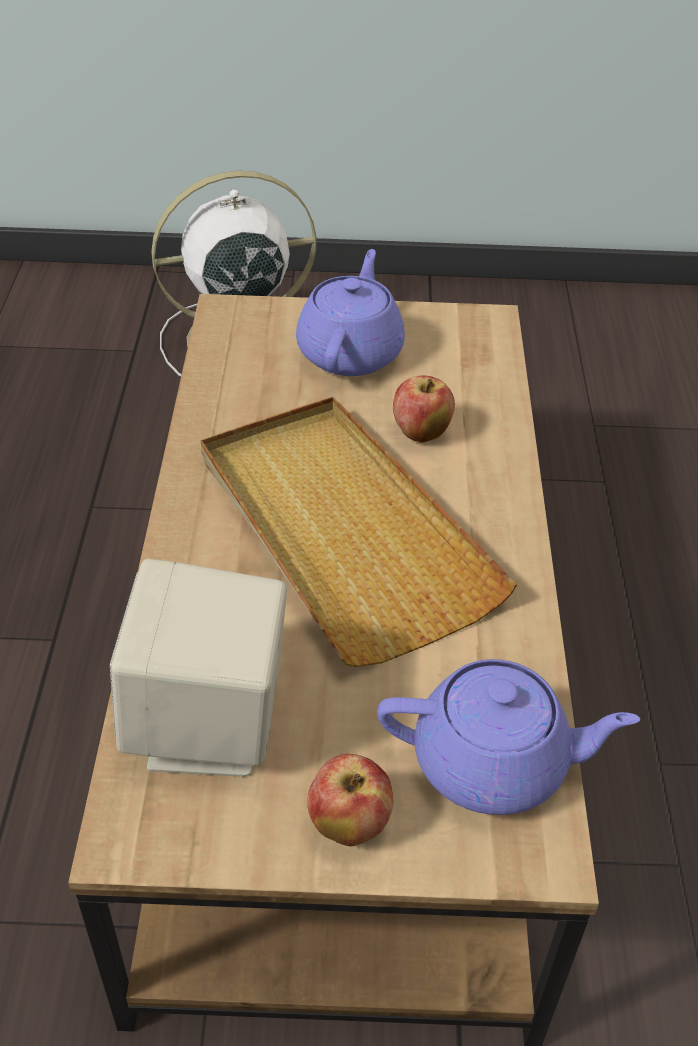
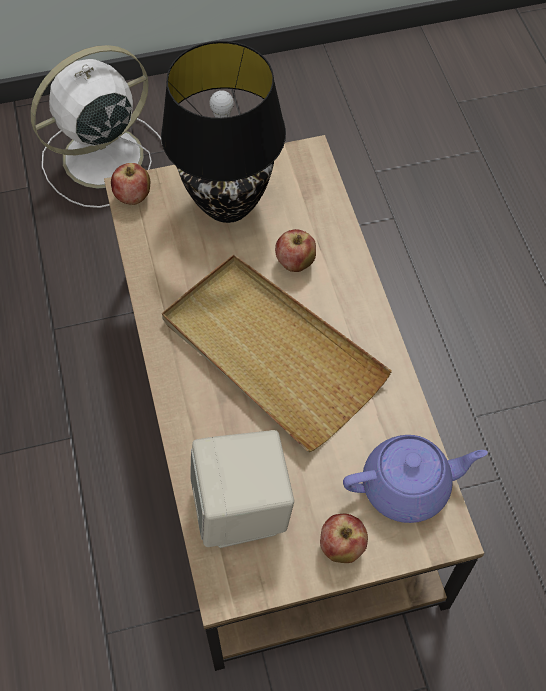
camera: 15 degrees left, 15 degrees up
purple teapot [296,249,405,376] -> black table lamp [161,41,286,223]
none -> apple [111,163,150,205]

